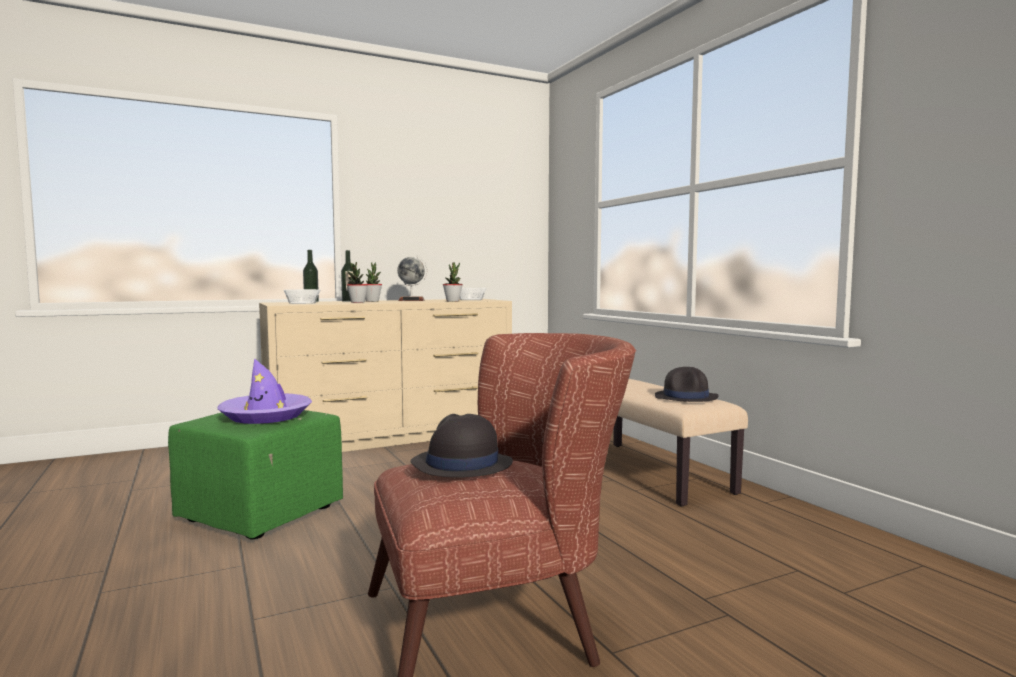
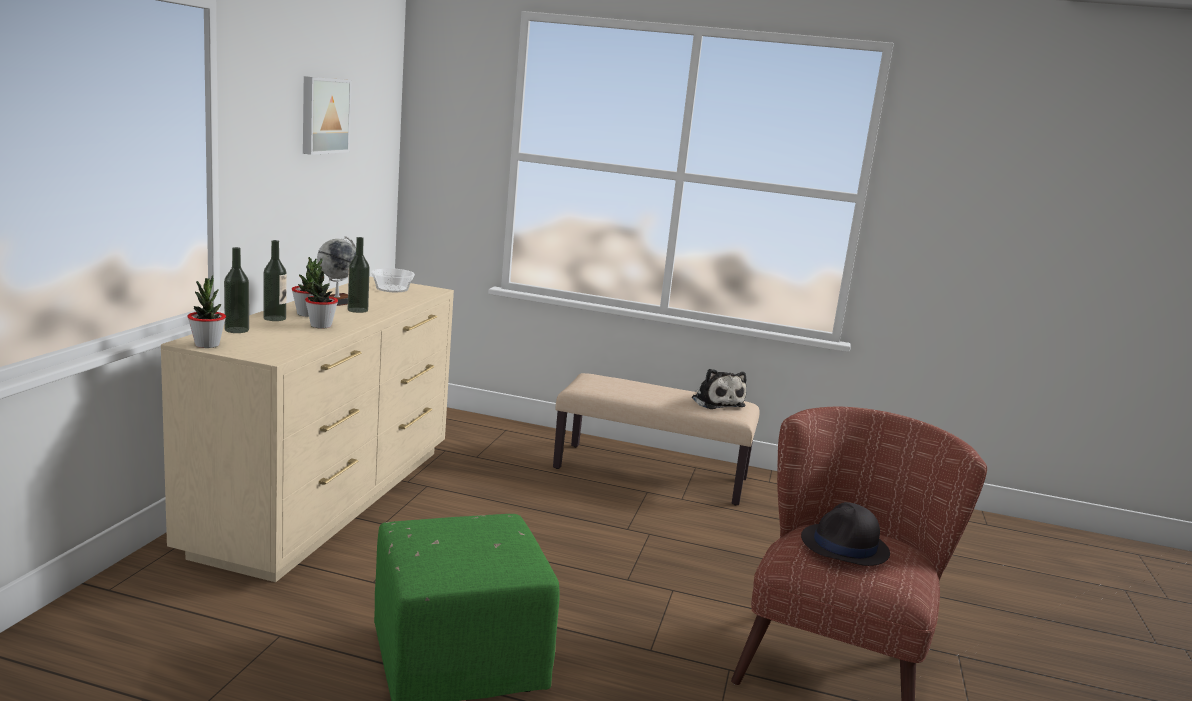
camera: 50 degrees left, 10 degrees up
purple hat [217,358,312,424] -> none
bowl [283,289,320,304] -> none
potted plant [443,263,463,302] -> potted plant moved to [187,275,226,348]
black hat [655,367,719,402] -> plush toy [692,369,746,409]
none -> picture [303,76,352,155]
none -> bottle [348,237,370,313]

